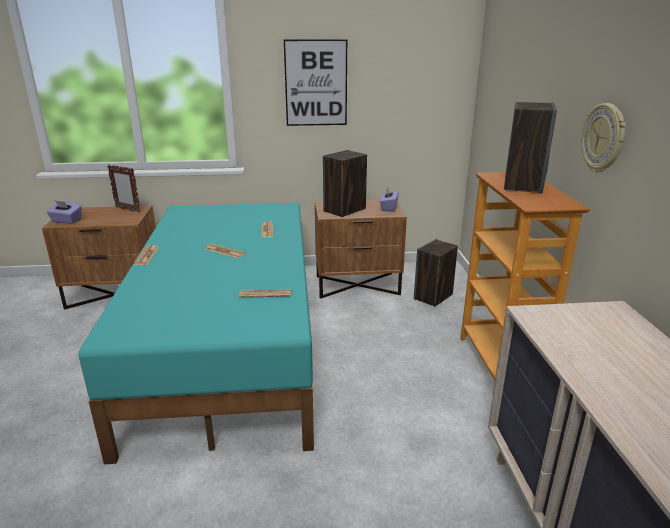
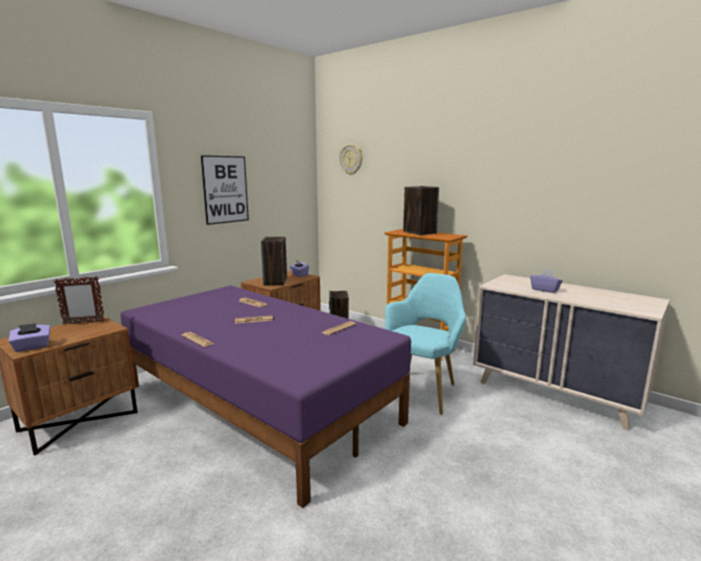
camera: 45 degrees left, 10 degrees down
turquoise bed [79,203,314,464] -> purple bed [120,286,411,508]
wall clock [581,103,626,172] -> wall clock moved to [339,144,363,175]
none -> turquoise armchair [385,273,466,415]
none -> purple tissue box [530,269,563,293]

